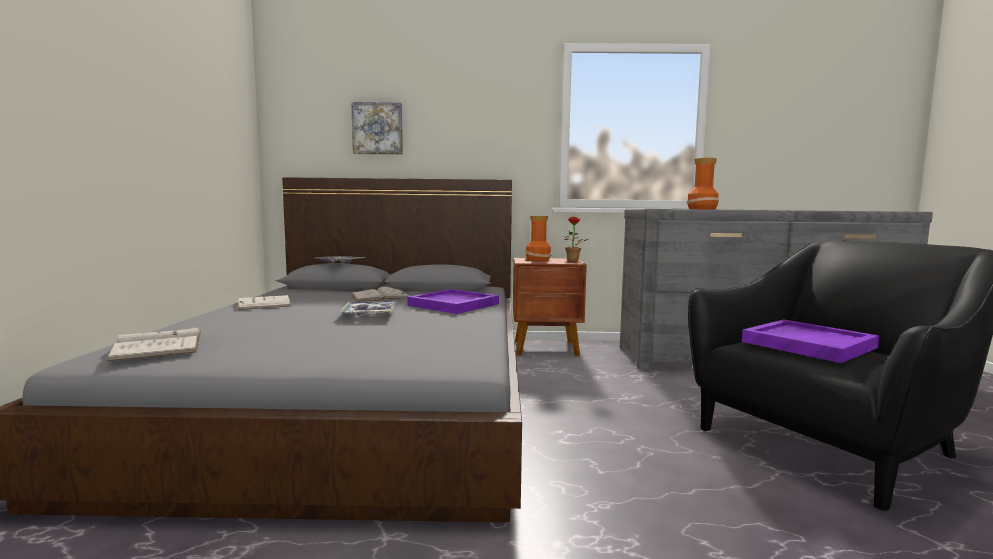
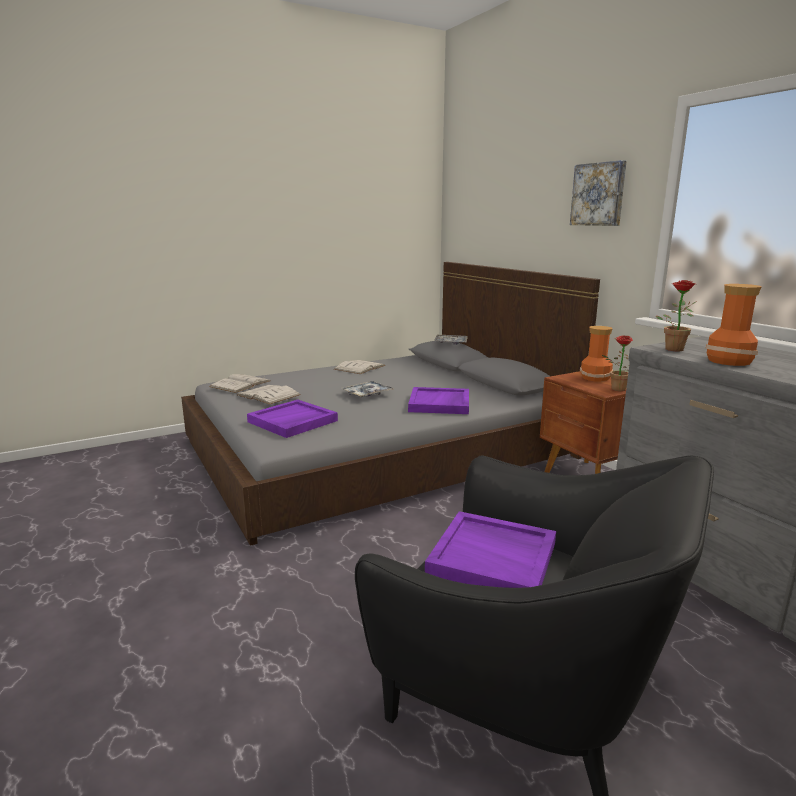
camera: 60 degrees right, 10 degrees up
picture [351,102,403,155] -> picture moved to [570,160,627,226]
white book [351,287,409,302] -> white book moved to [237,385,301,405]
none -> purple tray [247,400,338,438]
none -> potted plant [655,280,697,351]

